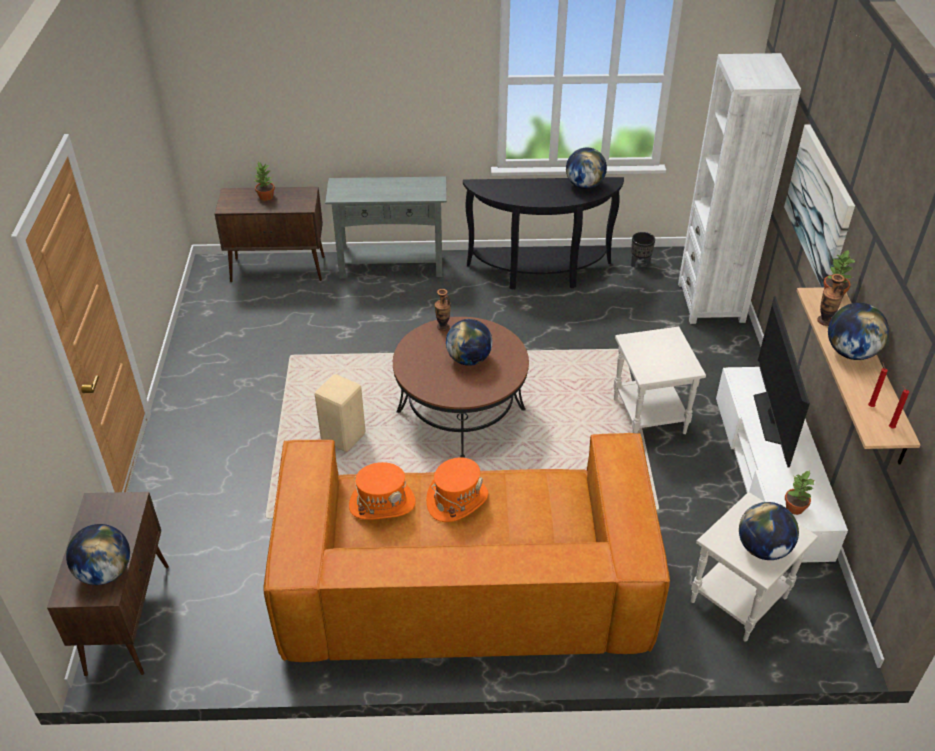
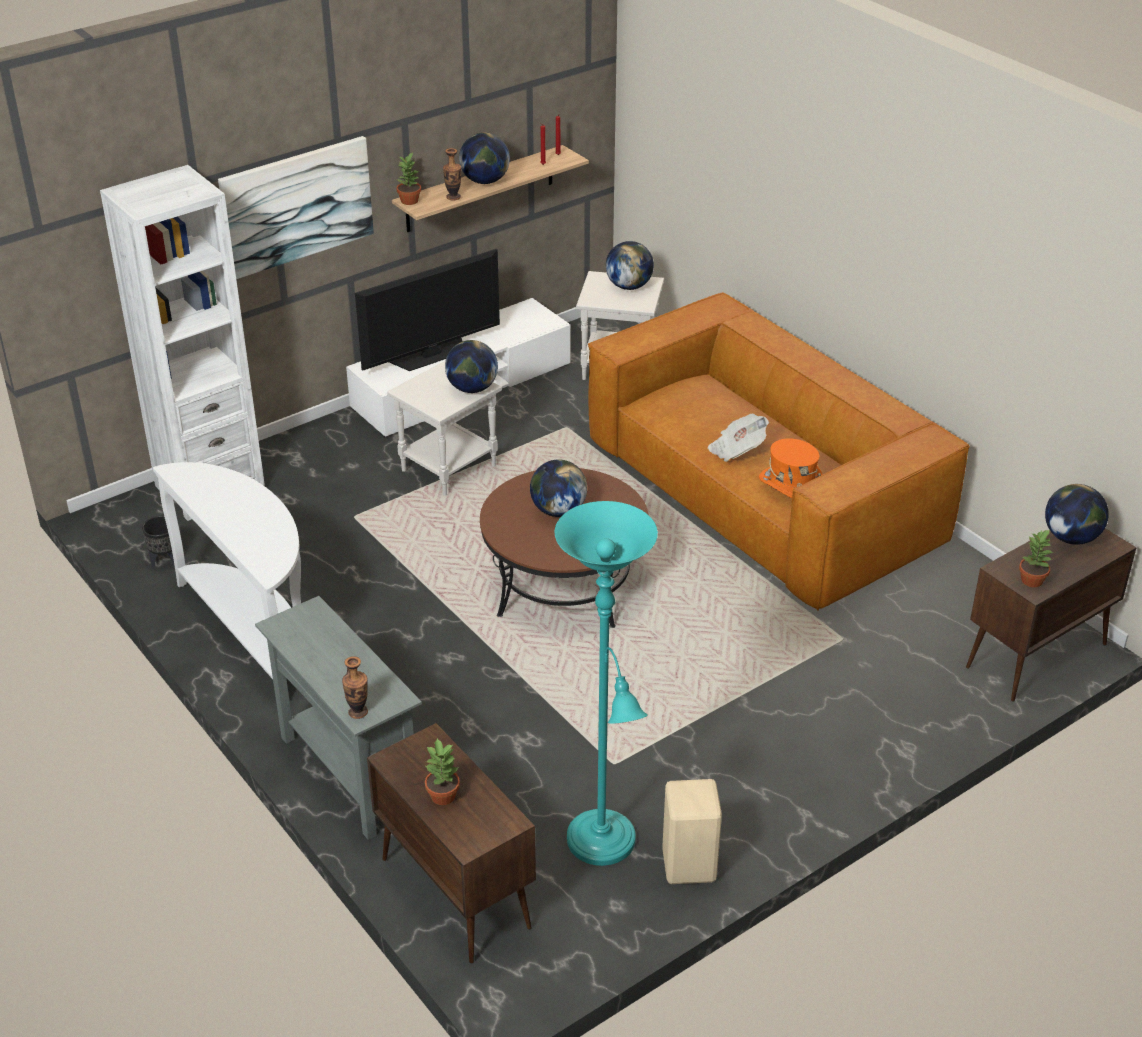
camera: 125 degrees left, 5 degrees down
beige stool [315,374,366,452] -> beige stool moved to [662,779,722,884]
orange hat [426,457,488,522] -> newspaper [708,414,769,462]
vase [435,289,451,331] -> vase moved to [342,656,368,719]
black console table [463,177,624,290] -> white console table [153,462,301,679]
globe [566,148,607,189] -> globe moved to [445,340,498,393]
potted plant [785,471,815,515] -> potted plant moved to [1019,529,1053,588]
none -> turquoise floor lamp [554,501,658,866]

